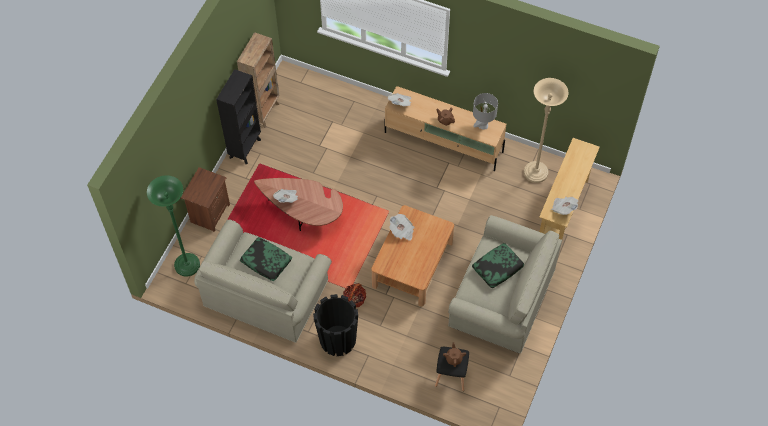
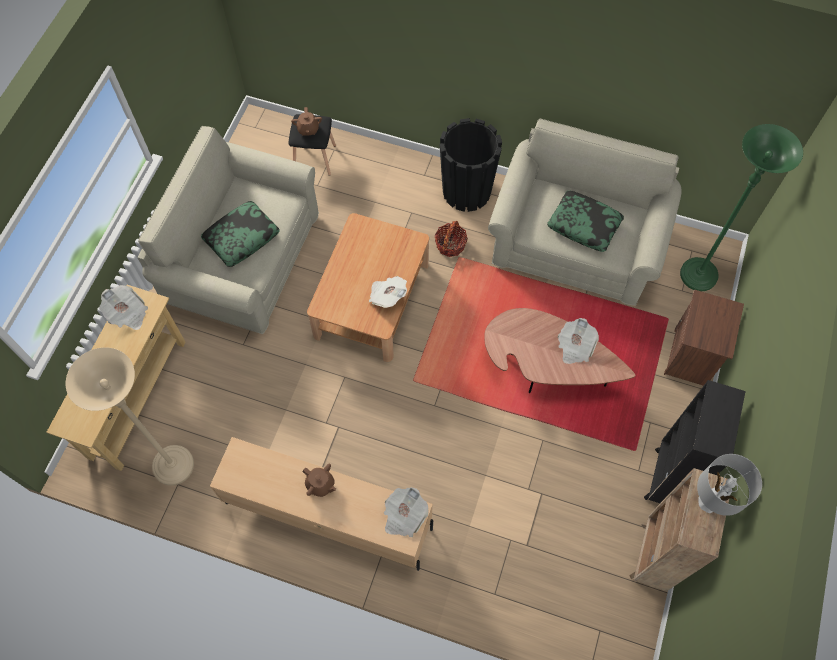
camera: 175 degrees right, 5 degrees up
grey table lamp [473,93,498,130] -> grey table lamp moved to [697,454,762,516]

